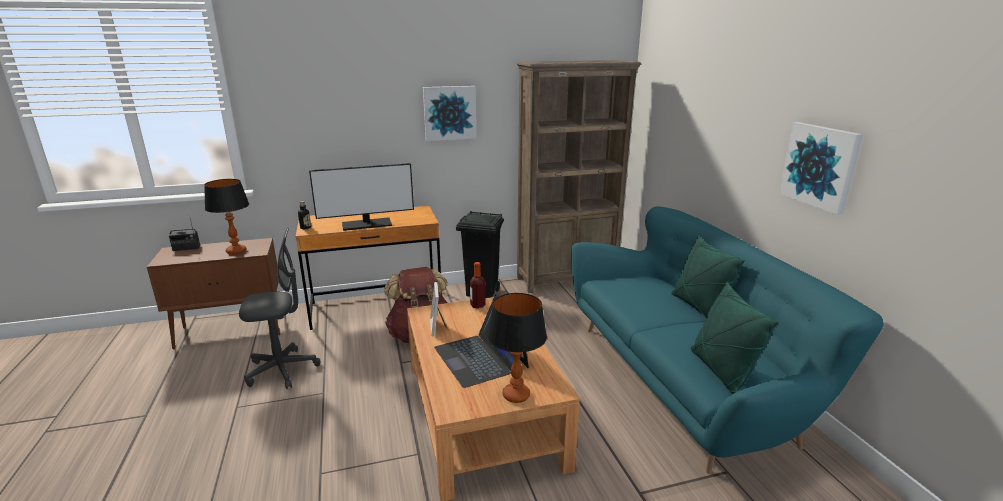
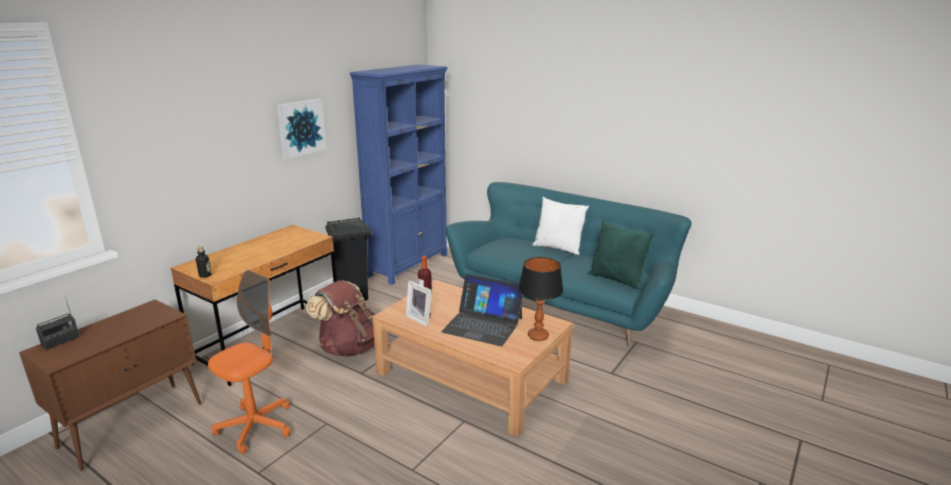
camera: 40 degrees left, 0 degrees up
table lamp [204,179,249,255] -> none
grey office chair [239,227,320,389] -> orange office chair [208,270,291,454]
monitor [309,163,414,231] -> none
brown bookcase [516,60,641,293] -> blue bookcase [349,64,448,285]
green pillow [671,235,745,318] -> white pillow [533,197,589,255]
picture [778,122,863,215] -> none

